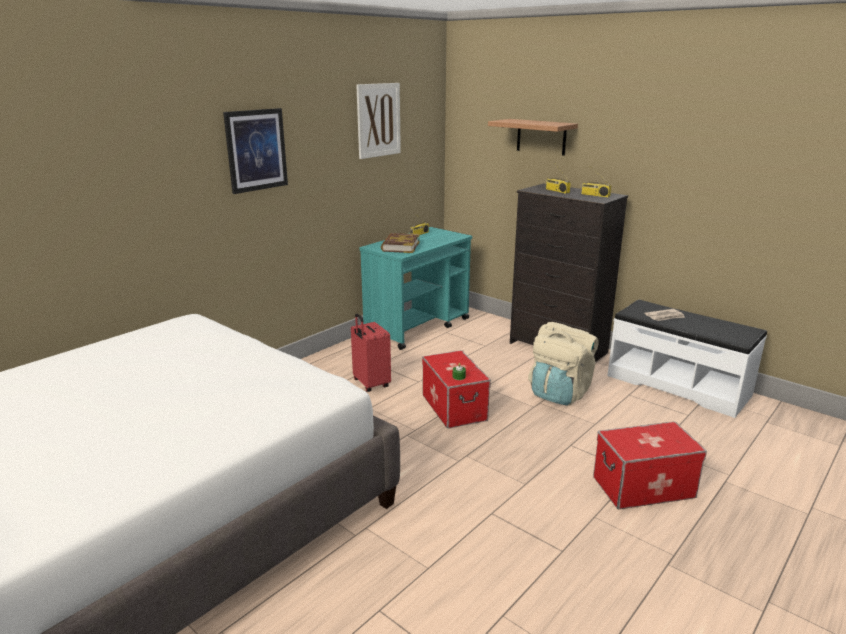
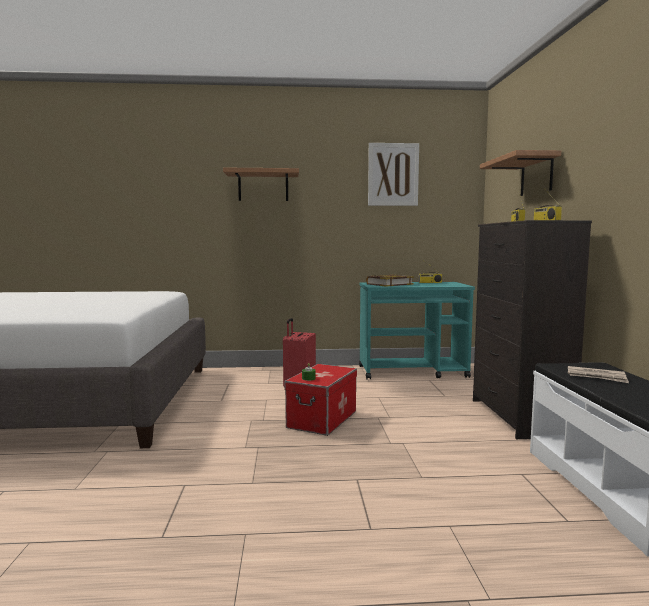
camera: 45 degrees right, 15 degrees down
picture [223,108,288,194] -> shelf [223,167,299,201]
beige backpack [528,322,599,406] -> none
storage box [593,422,707,509] -> none

